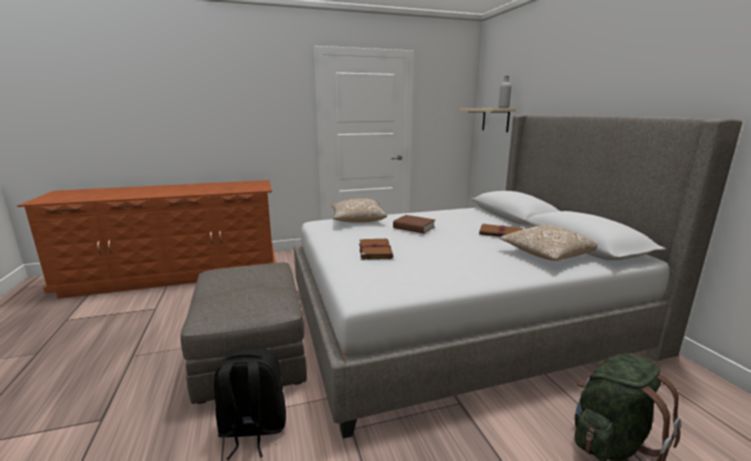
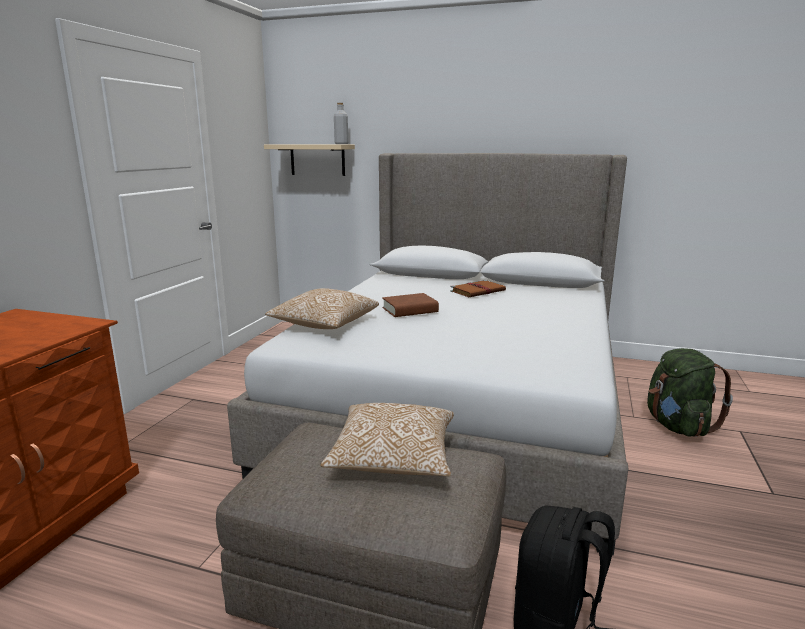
camera: 55 degrees left, 0 degrees up
brown book [359,239,393,260] -> none
pillow [499,225,598,261] -> pillow moved to [320,403,454,476]

